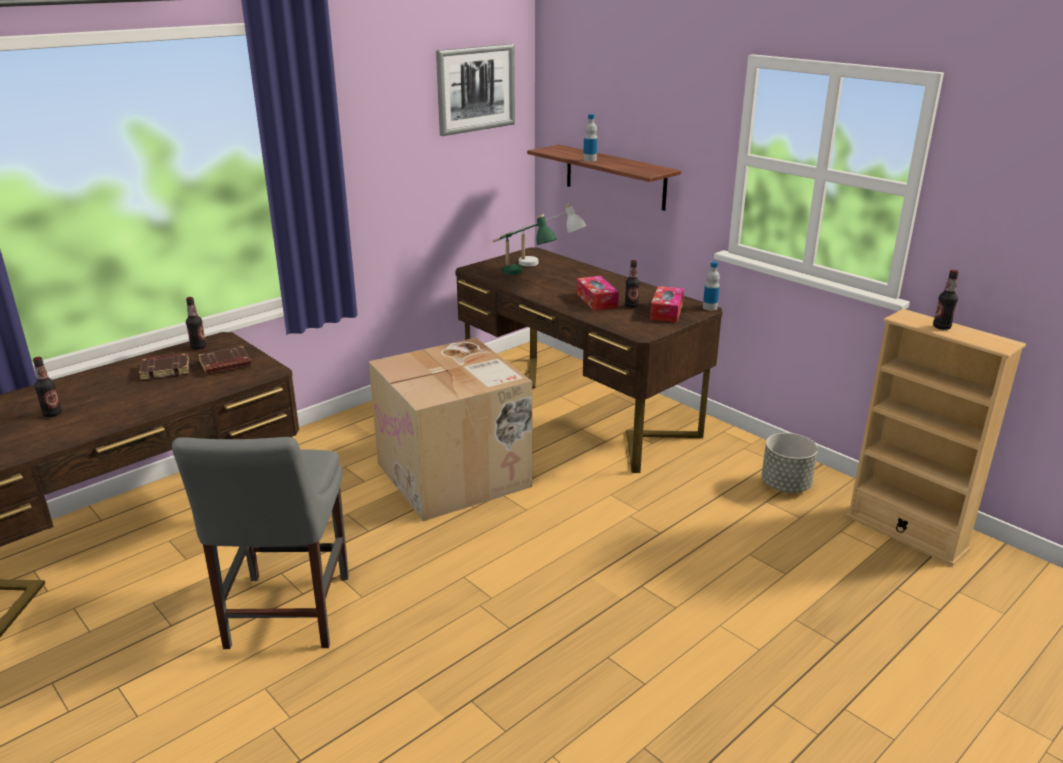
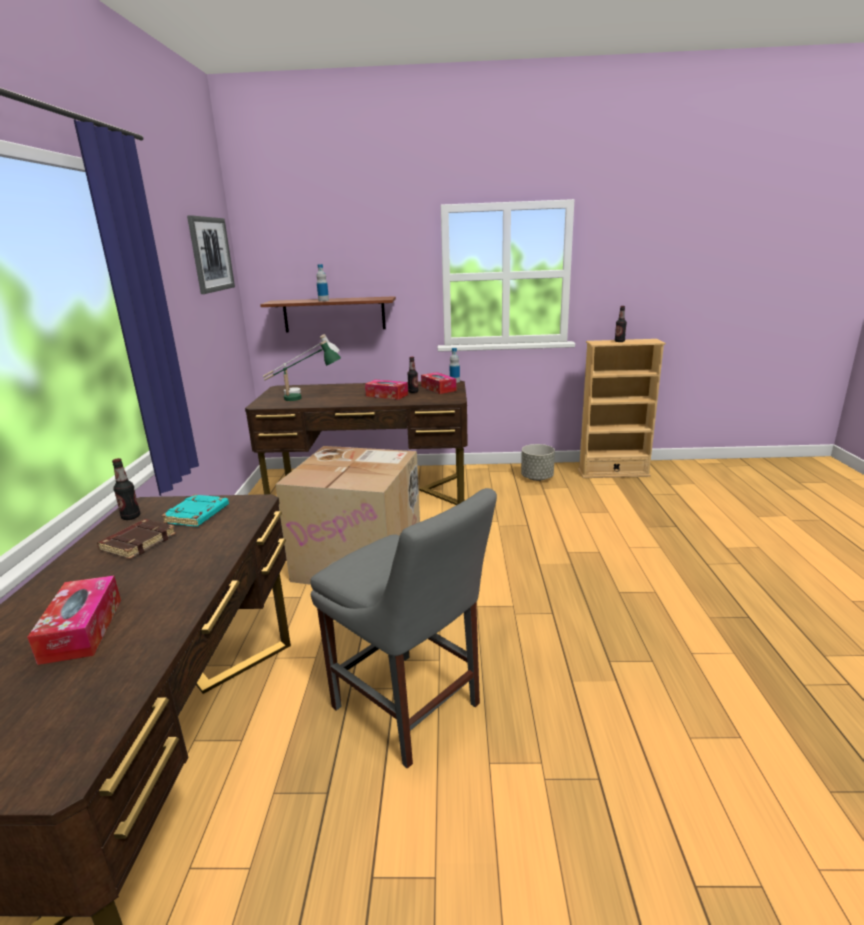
camera: 45 degrees left, 5 degrees down
bottle [33,357,62,417] -> tissue box [27,575,121,665]
brown book [198,346,252,374] -> turquoise book [161,494,229,527]

